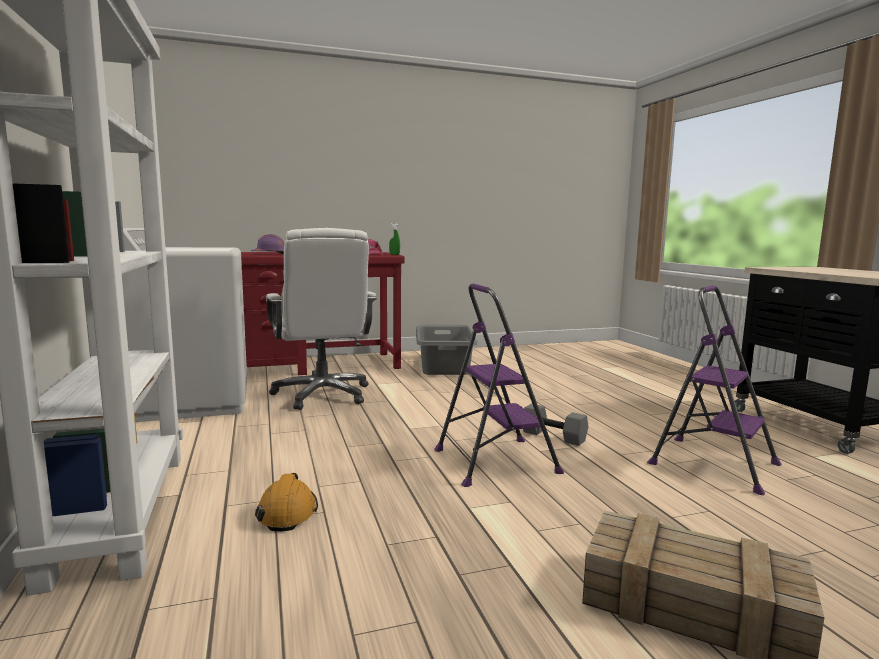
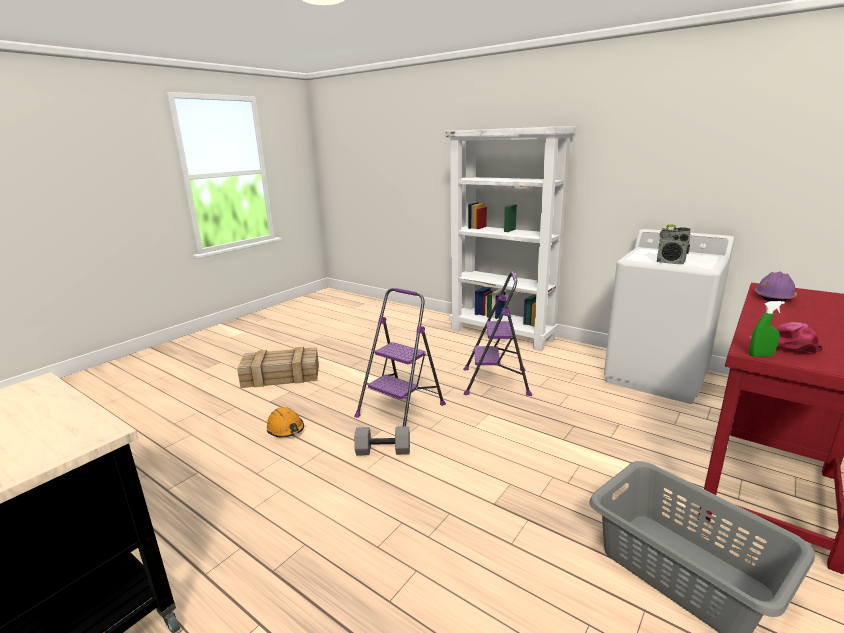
camera: 145 degrees right, 10 degrees up
orange hard hat [255,473,318,531] -> orange hard hat moved to [267,407,304,438]
white office chair [266,228,377,410] -> none
purple step ladder [647,285,782,495] -> purple step ladder moved to [463,272,532,396]
none -> radio [657,224,691,264]

